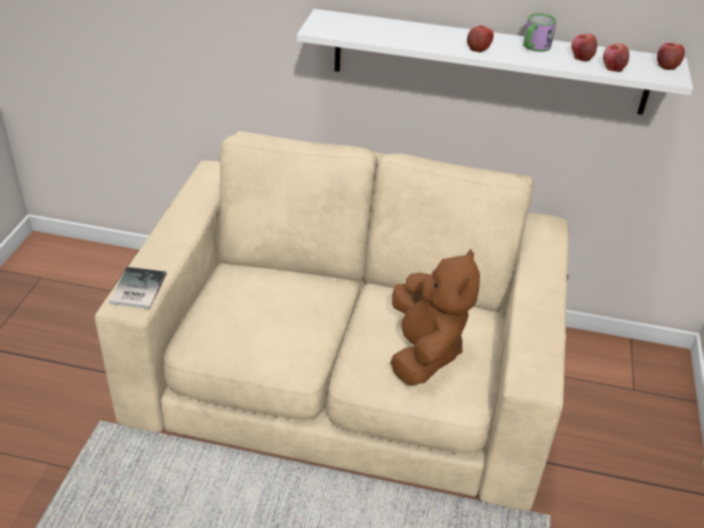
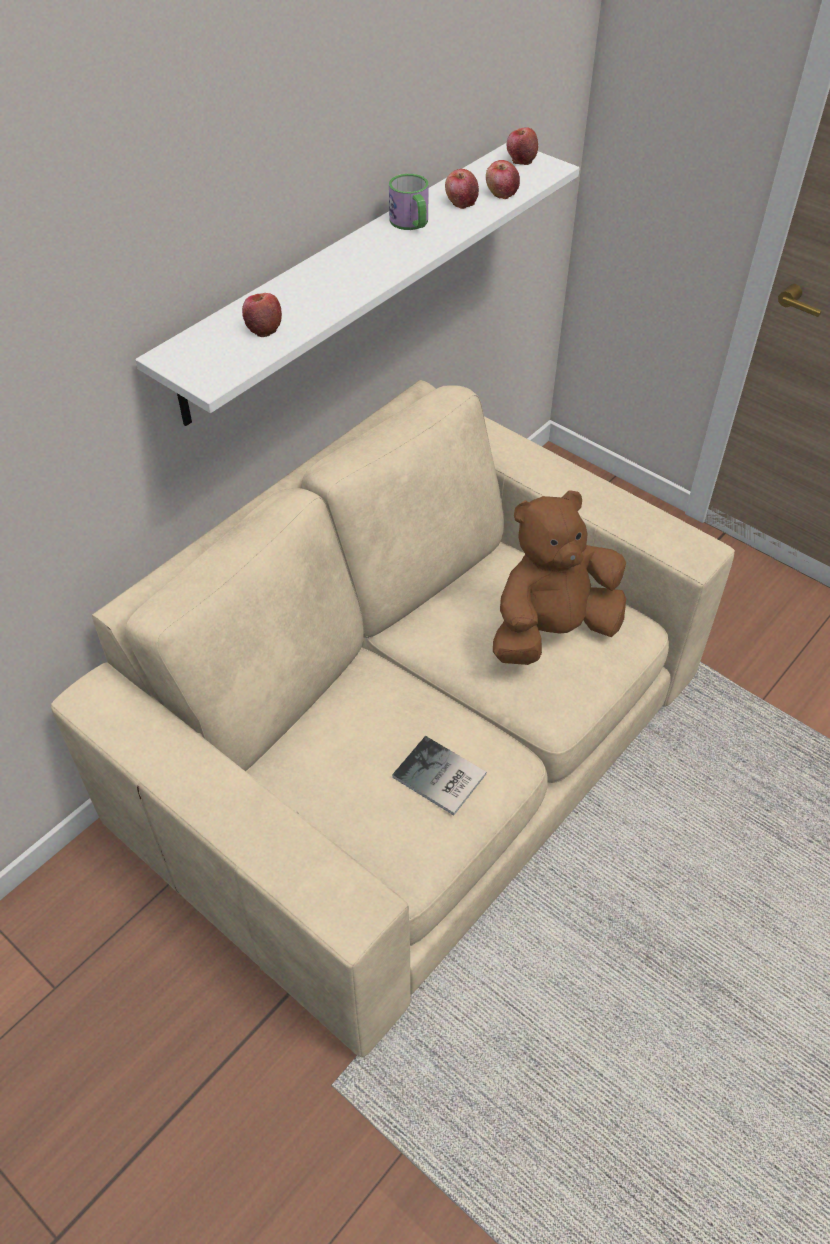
camera: 60 degrees left, 10 degrees up
book [109,267,167,309] -> book moved to [392,736,487,816]
brown plush toy [390,249,480,386] -> brown plush toy turned 60 degrees counterclockwise [493,490,626,665]
apple [467,25,494,52] -> apple moved to [242,293,282,337]

